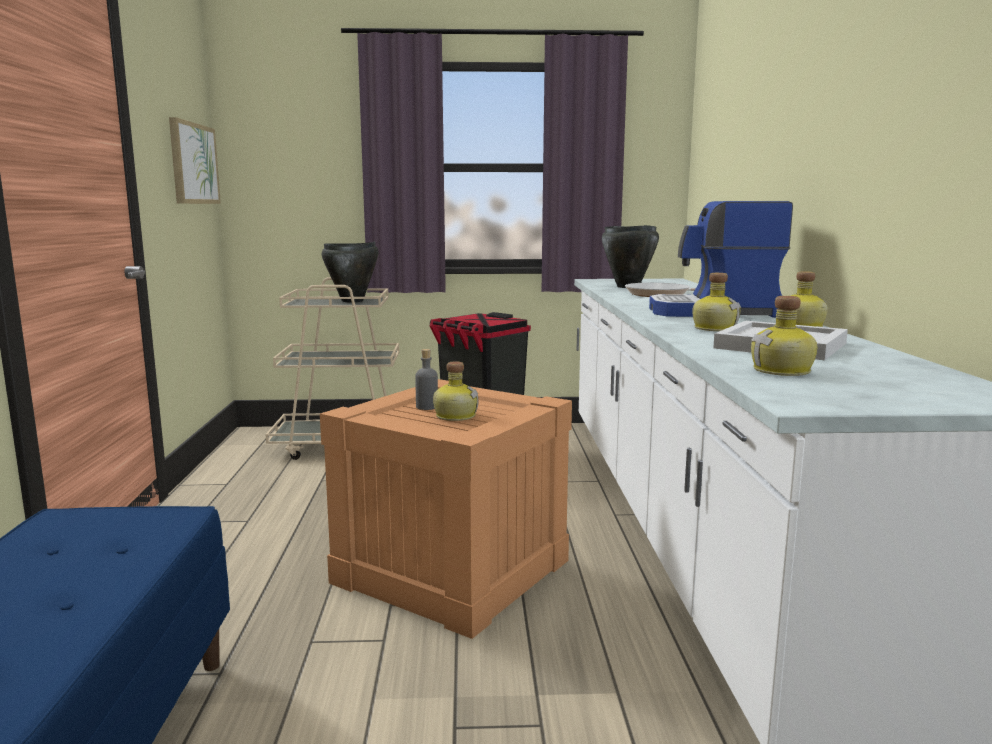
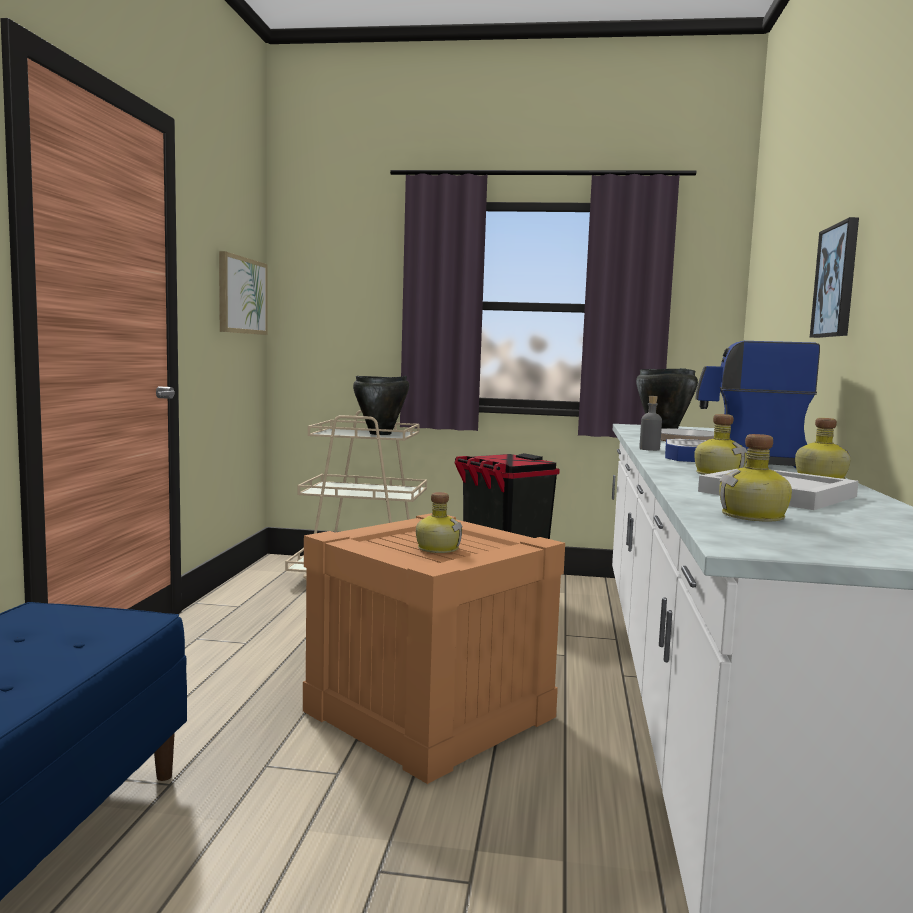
camera: 10 degrees right, 5 degrees down
grey bottle [415,349,438,410] -> grey bottle moved to [639,396,662,451]
none -> picture [810,217,859,338]

